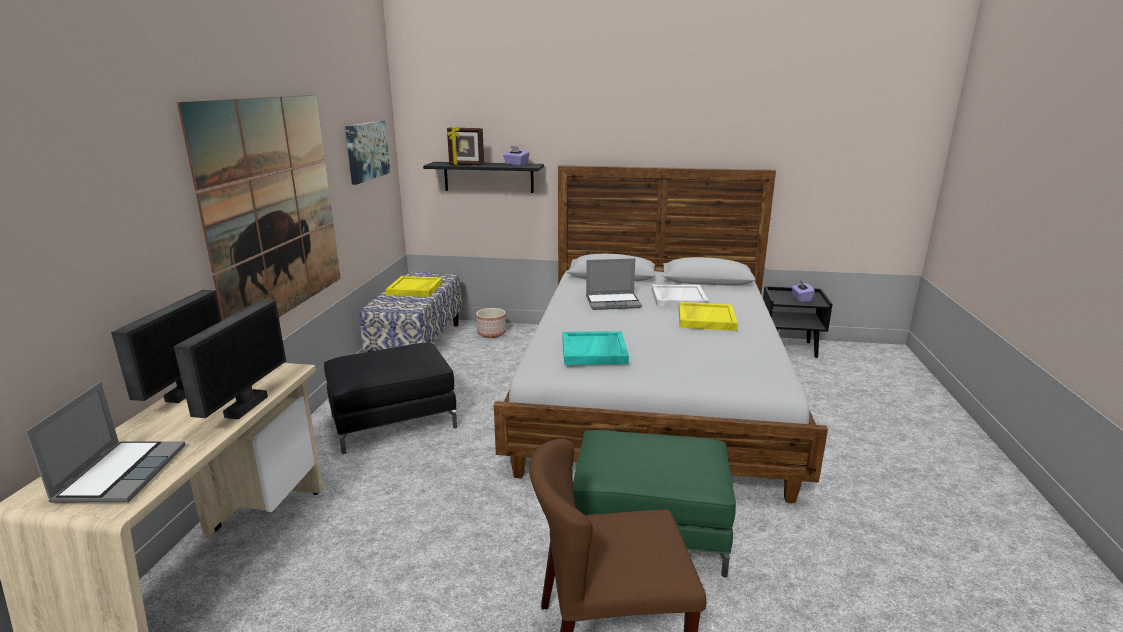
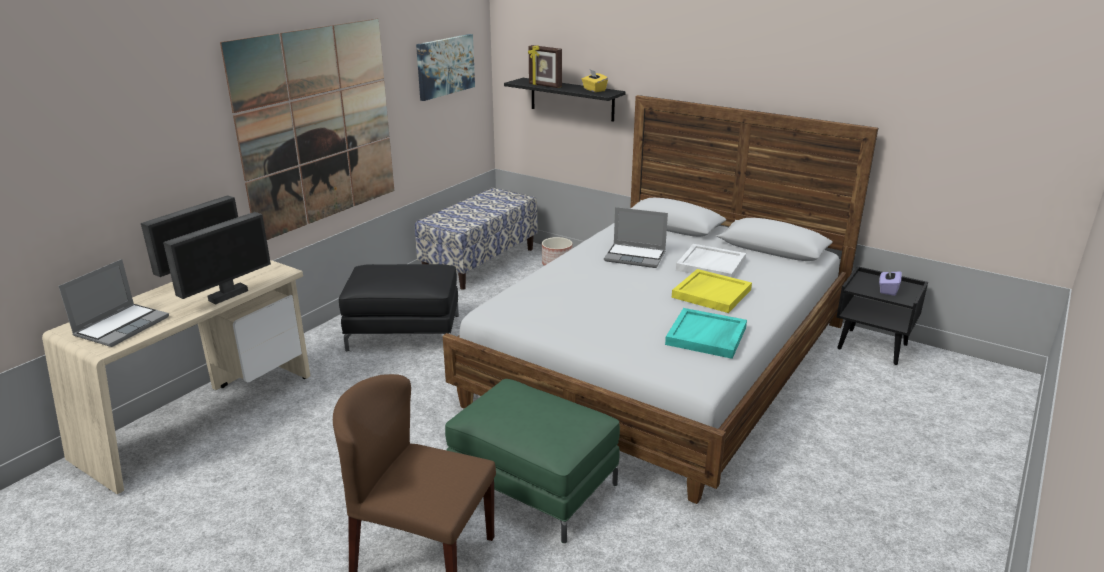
camera: 25 degrees right, 5 degrees up
yellow tray [386,276,442,297] -> none
purple tissue box [503,146,530,166] -> yellow tissue box [582,70,608,92]
turquoise tray [563,331,629,365] -> turquoise tray moved to [665,308,747,359]

